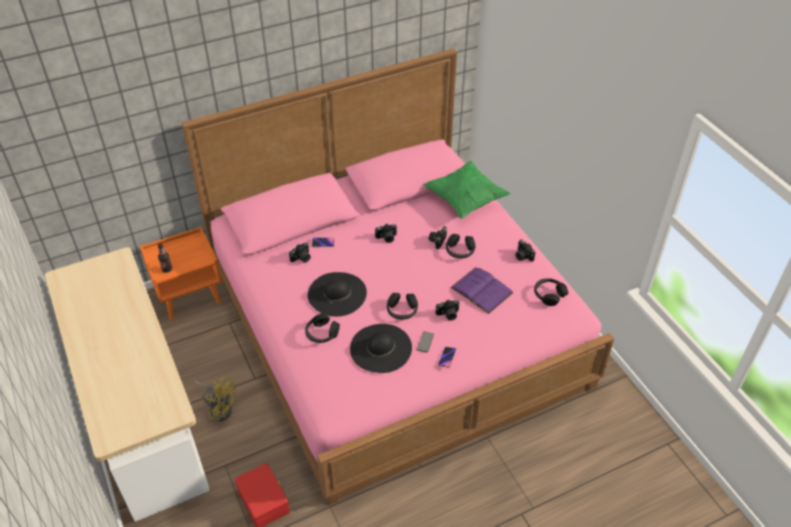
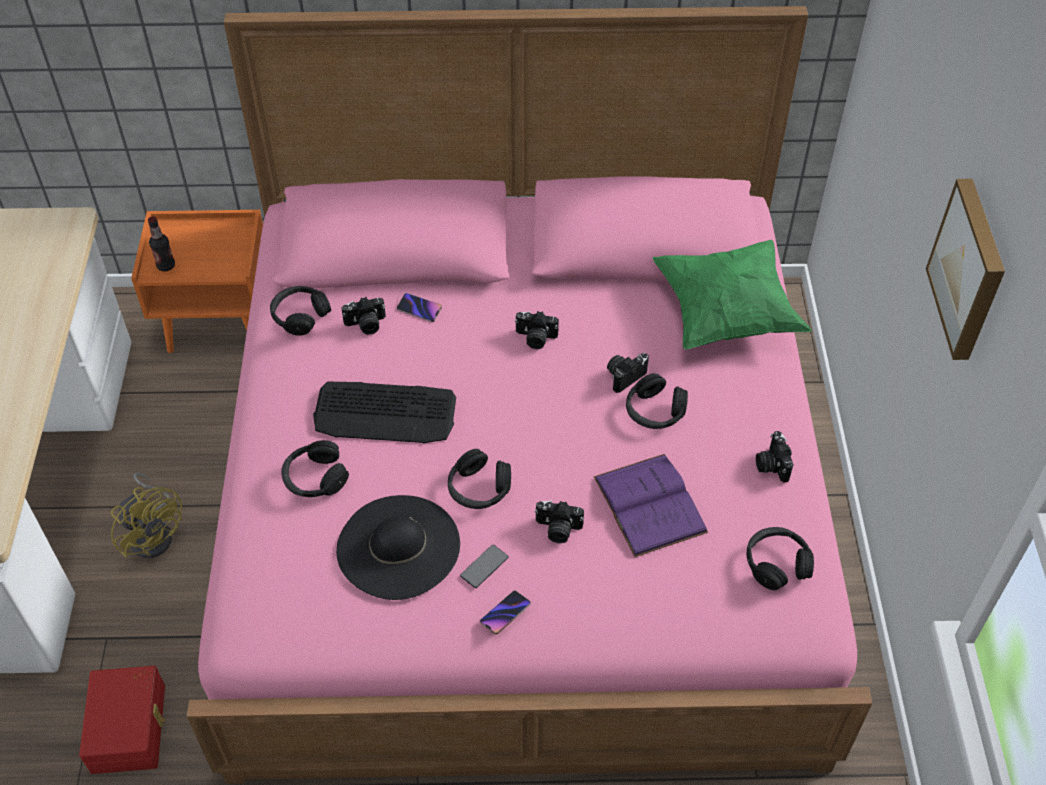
camera: 25 degrees right, 5 degrees up
black hat [308,272,367,316] -> keyboard [313,382,456,444]
none -> black headphones [270,286,331,336]
none -> picture [926,179,1005,360]

